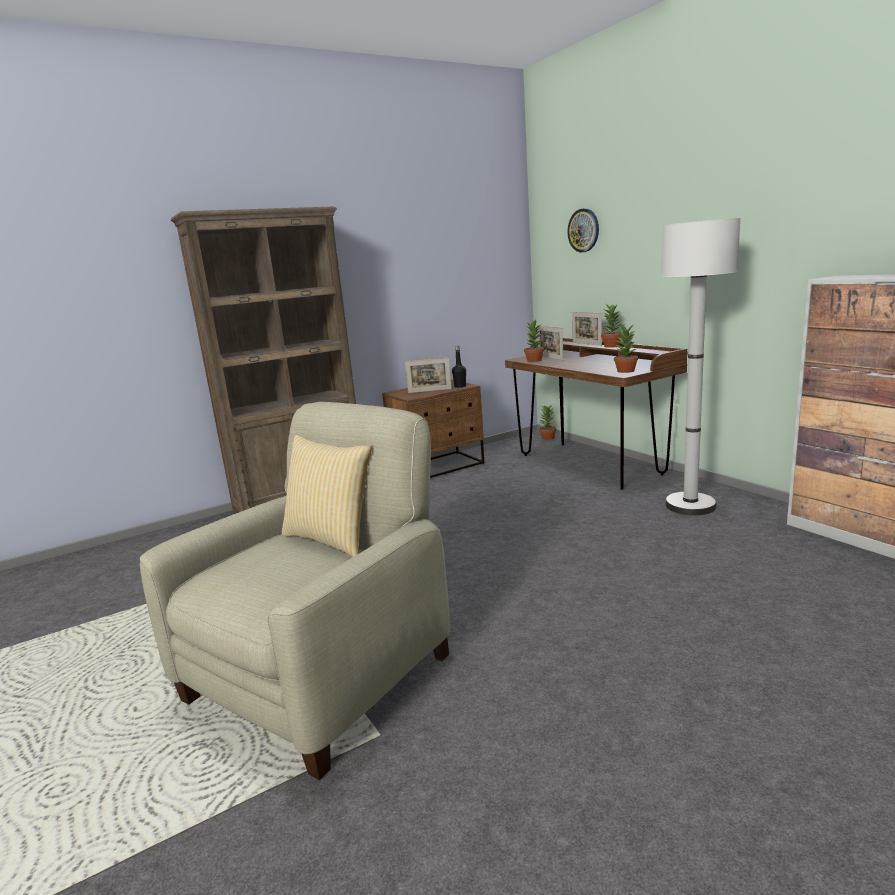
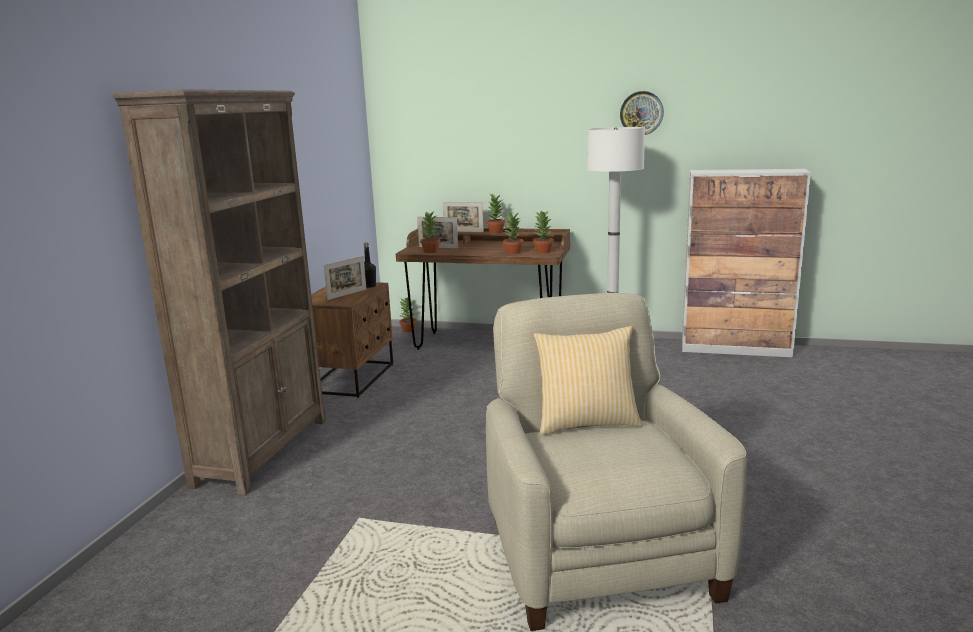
camera: 45 degrees left, 0 degrees up
wall clock [567,208,599,253] -> wall clock moved to [620,91,664,135]
none -> potted plant [503,212,523,254]

